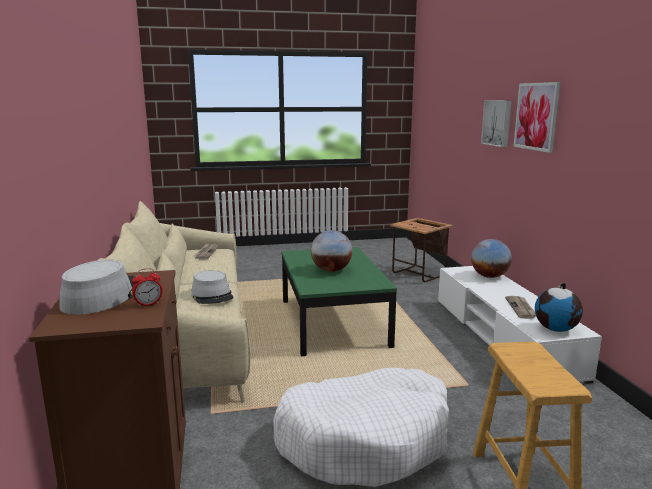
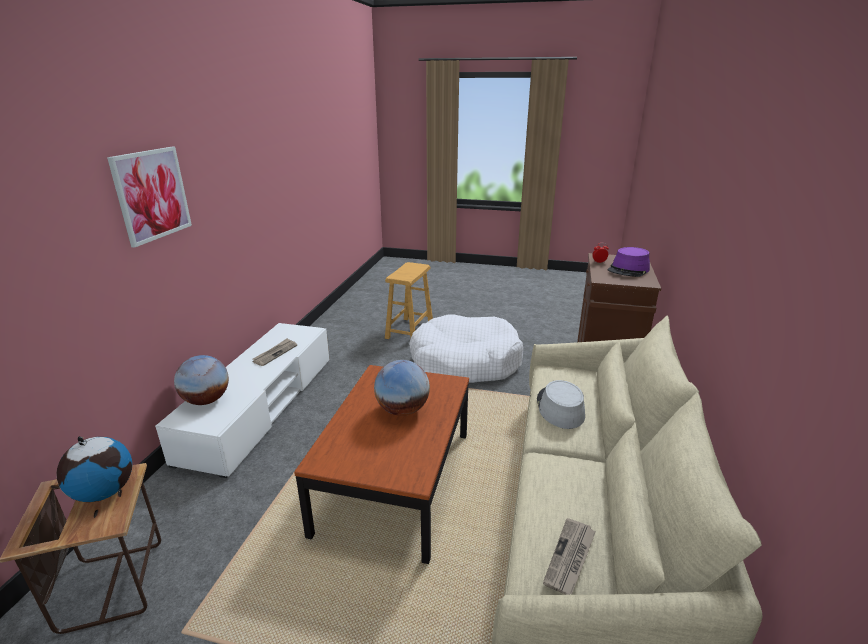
camera: 155 degrees left, 10 degrees up
grey hat [59,260,135,315] -> purple hat [608,247,650,277]
green coffee table [282,247,397,356] -> brown coffee table [294,365,469,564]
picture [481,100,512,147] -> none
globe [535,282,583,332] -> globe moved to [56,436,132,502]

